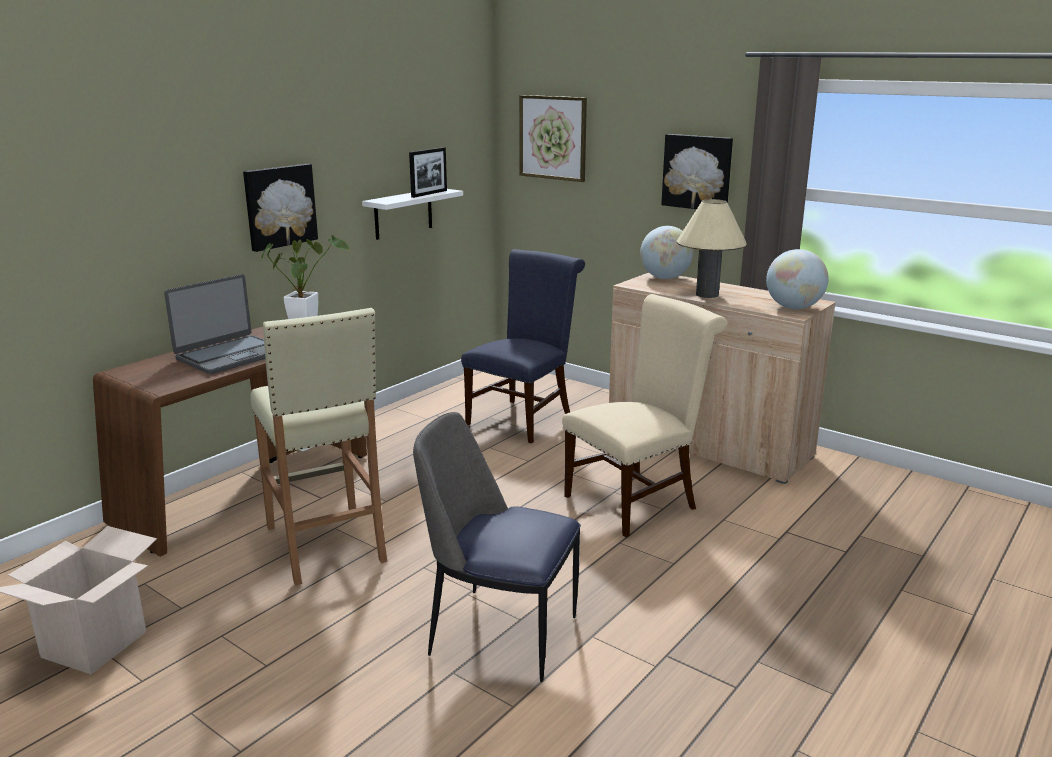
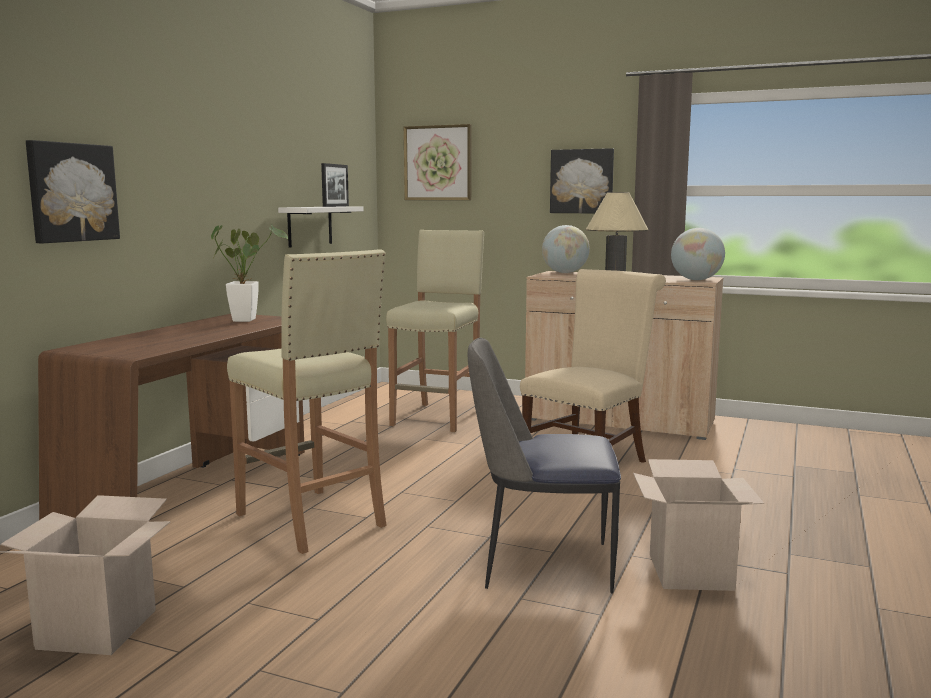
camera: 15 degrees left, 10 degrees down
laptop [164,274,265,374] -> none
picture [243,164,318,252] -> picture moved to [26,140,120,243]
blue chair [461,249,585,443] -> beige stool [386,230,484,432]
none -> cardboard box [633,459,764,591]

